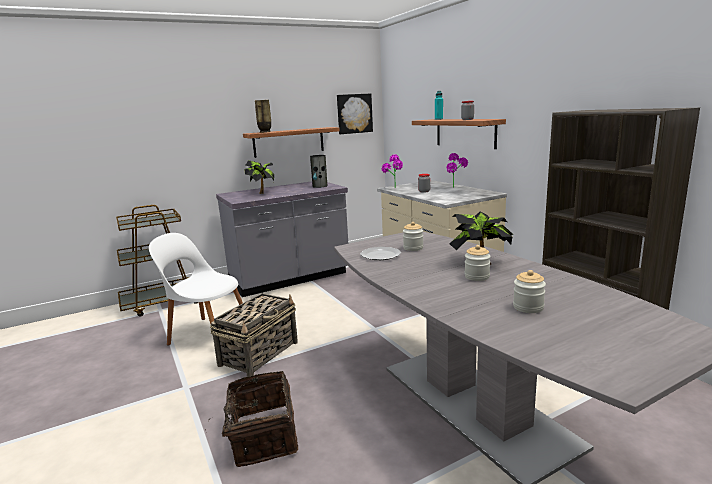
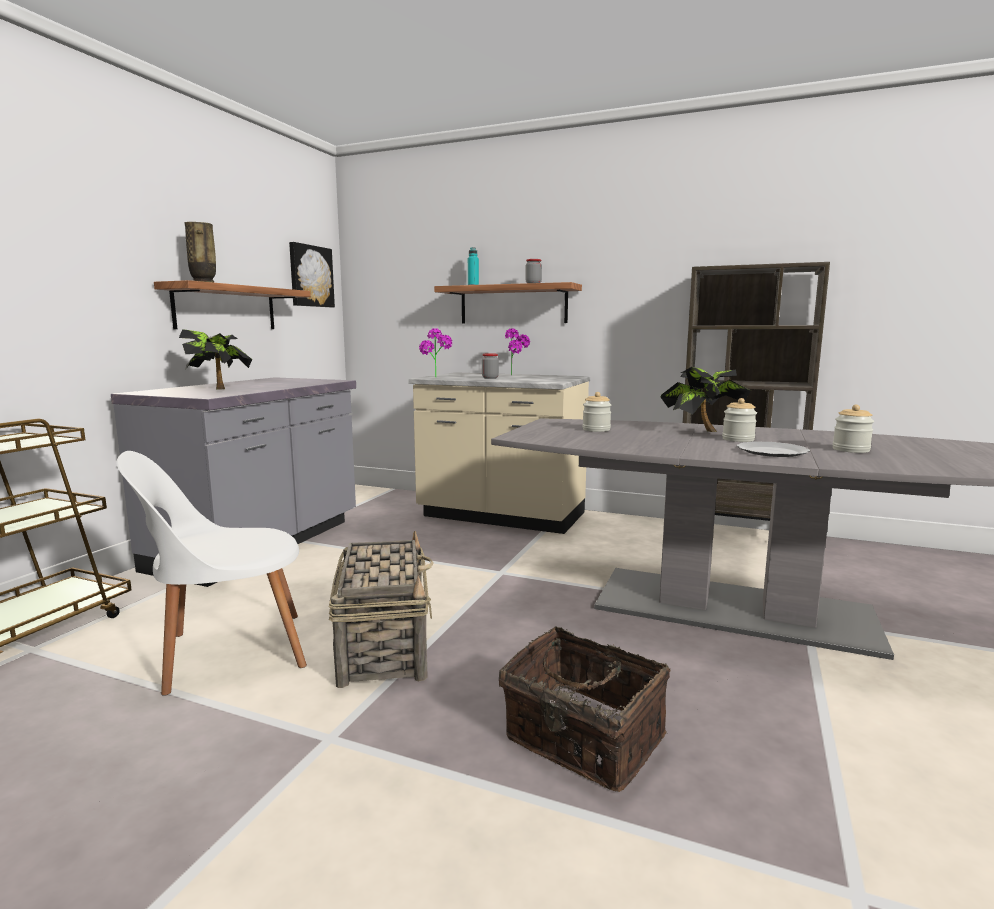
camera: 40 degrees left, 5 degrees down
vase [310,155,327,188] -> none
plate [360,247,401,260] -> plate moved to [737,441,810,457]

